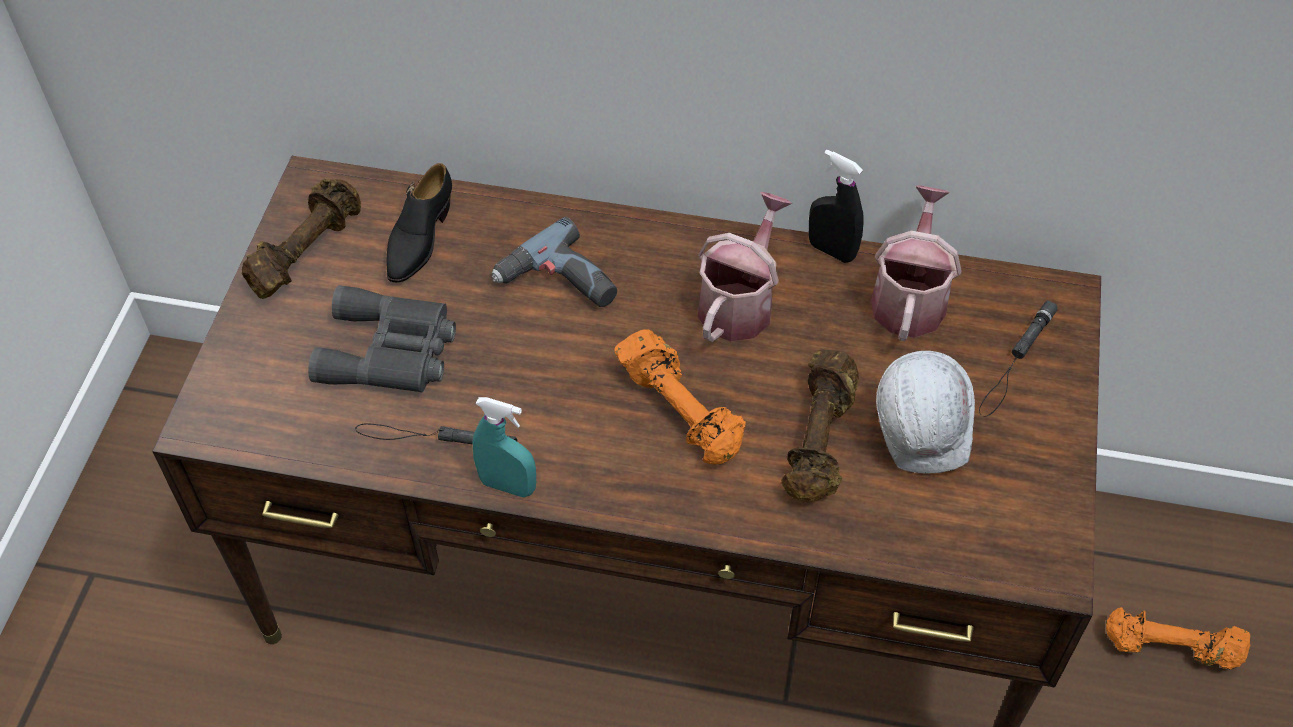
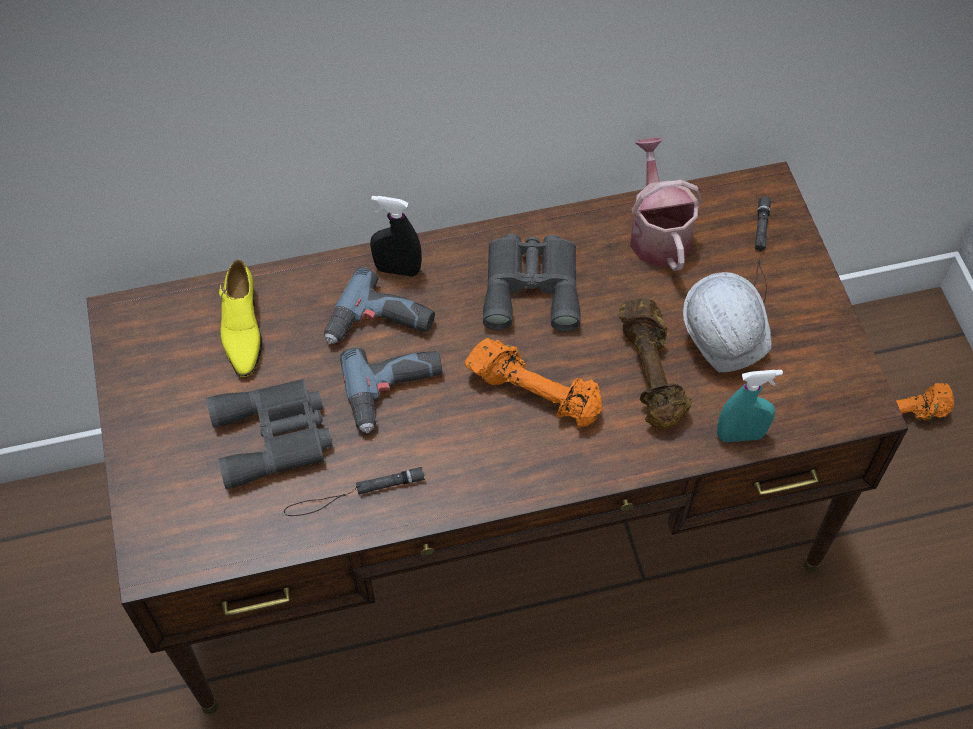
camera: 25 degrees left, 5 degrees up
brown dumbbell [241,179,361,299] -> none
black shoe [386,163,452,282] -> yellow shoe [219,260,262,377]
turquoise spray bottle [473,397,536,497] -> turquoise spray bottle moved to [717,370,783,442]
watering can [698,192,792,342] -> grey binoculars [483,234,581,332]
black spray bottle [809,149,864,263] -> black spray bottle moved to [370,196,422,277]
none -> power drill [340,347,443,433]

